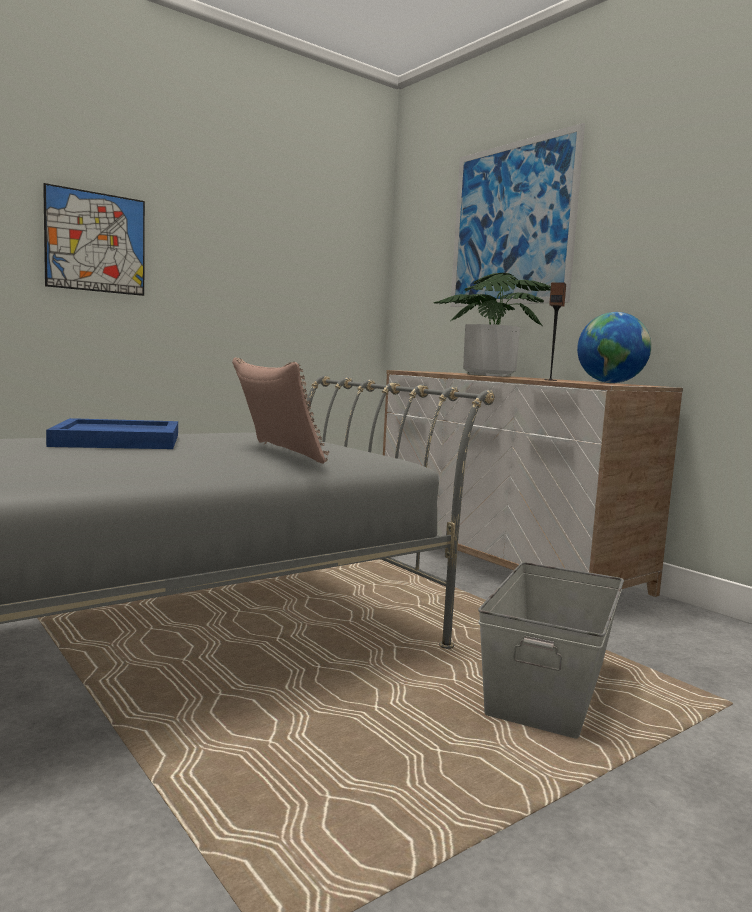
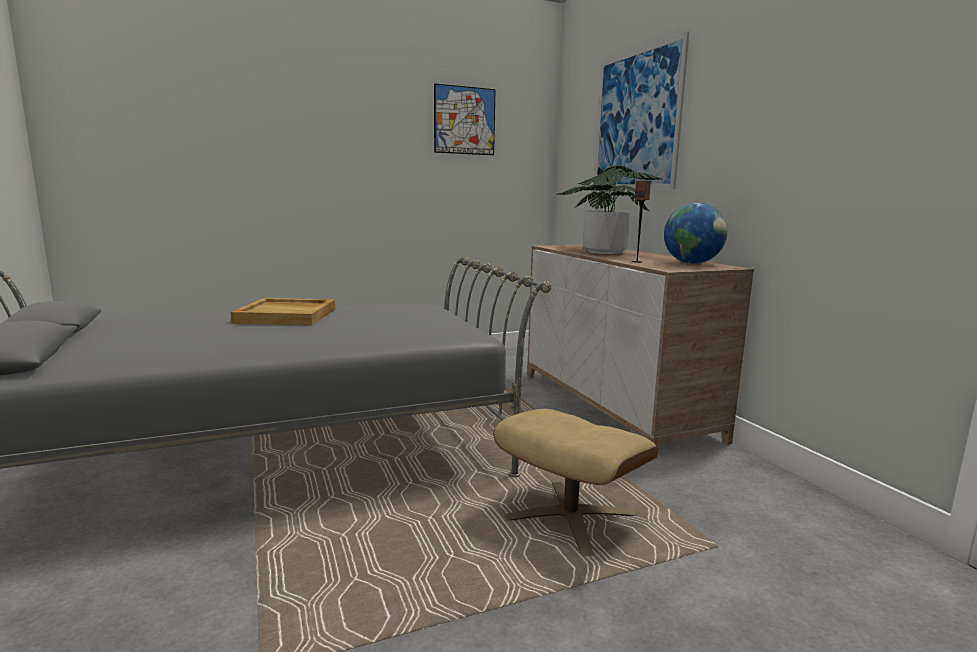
camera: 15 degrees right, 5 degrees up
picture [43,183,145,296] -> picture moved to [434,83,496,155]
blue tray [46,418,178,449] -> beige tray [230,298,335,325]
beige pillow [232,358,329,463] -> none
grey storage box [478,562,624,739] -> beige ottoman [493,409,659,556]

